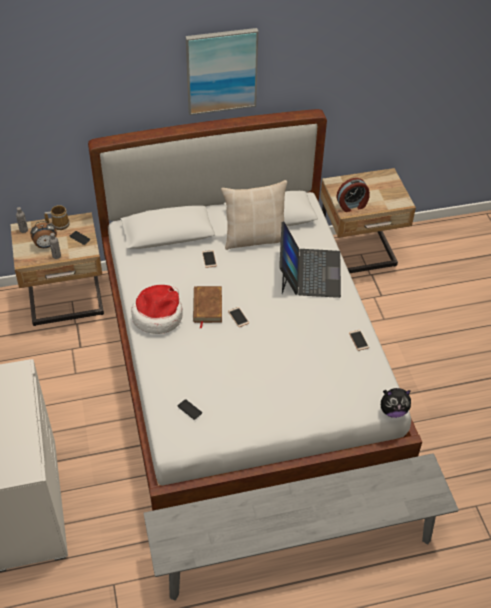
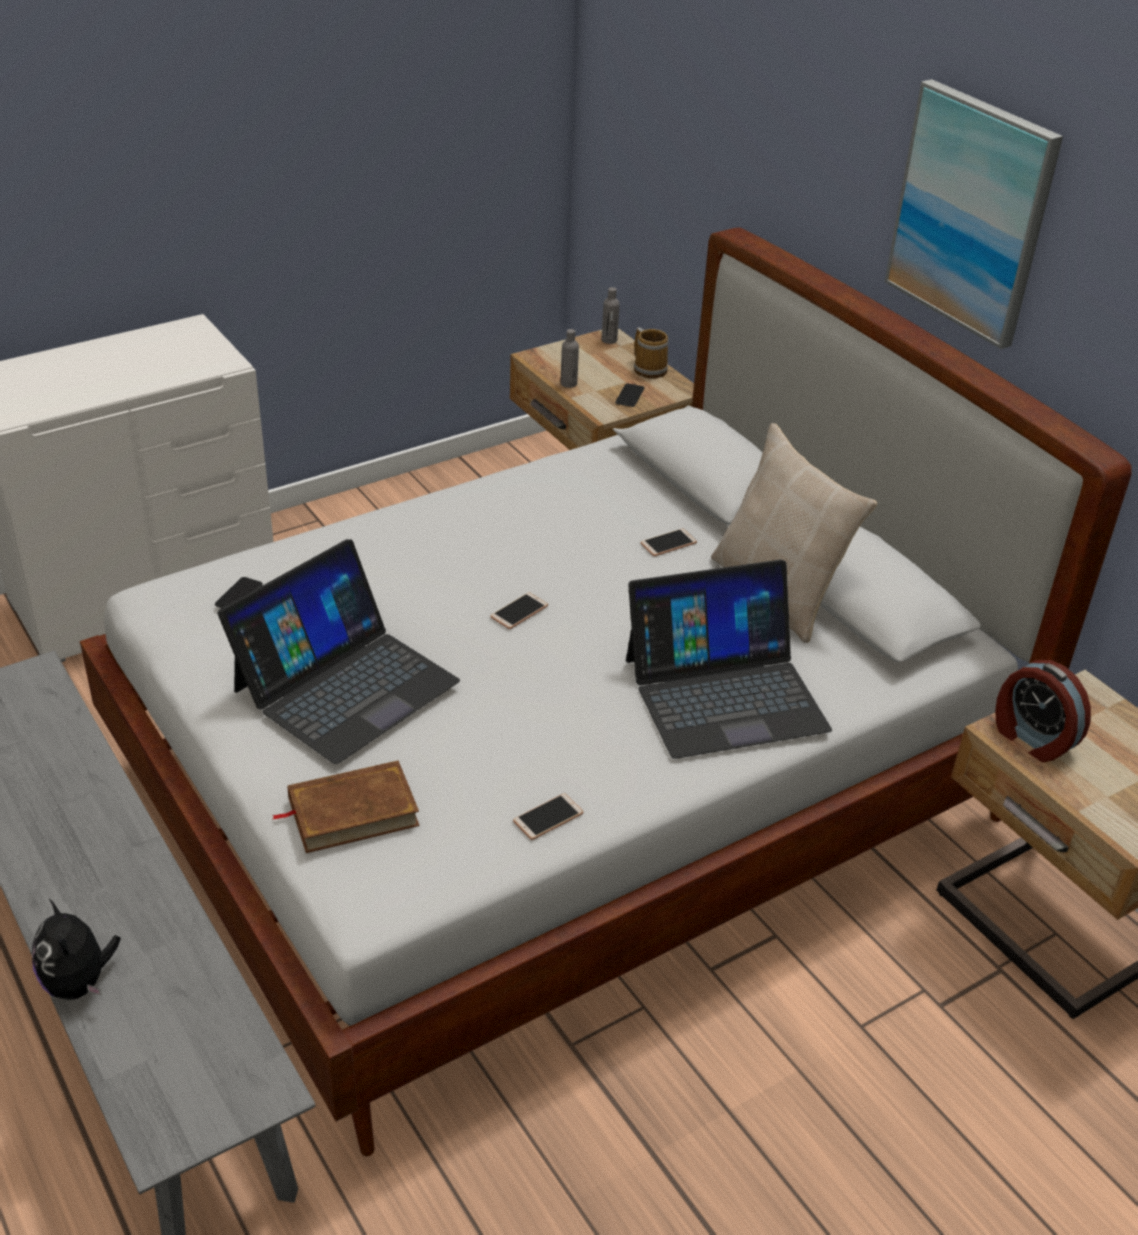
camera: 70 degrees right, 10 degrees down
alarm clock [30,221,57,248] -> none
hat [131,285,183,334] -> none
brown book [193,286,222,329] -> brown book moved to [272,760,420,853]
plush toy [381,388,411,418] -> plush toy moved to [32,899,121,1000]
none -> laptop [218,539,460,764]

